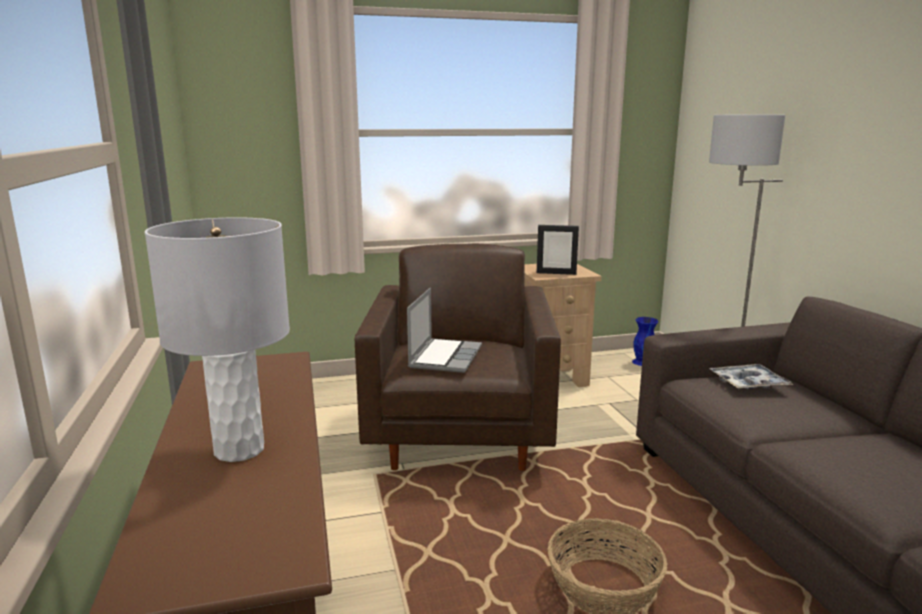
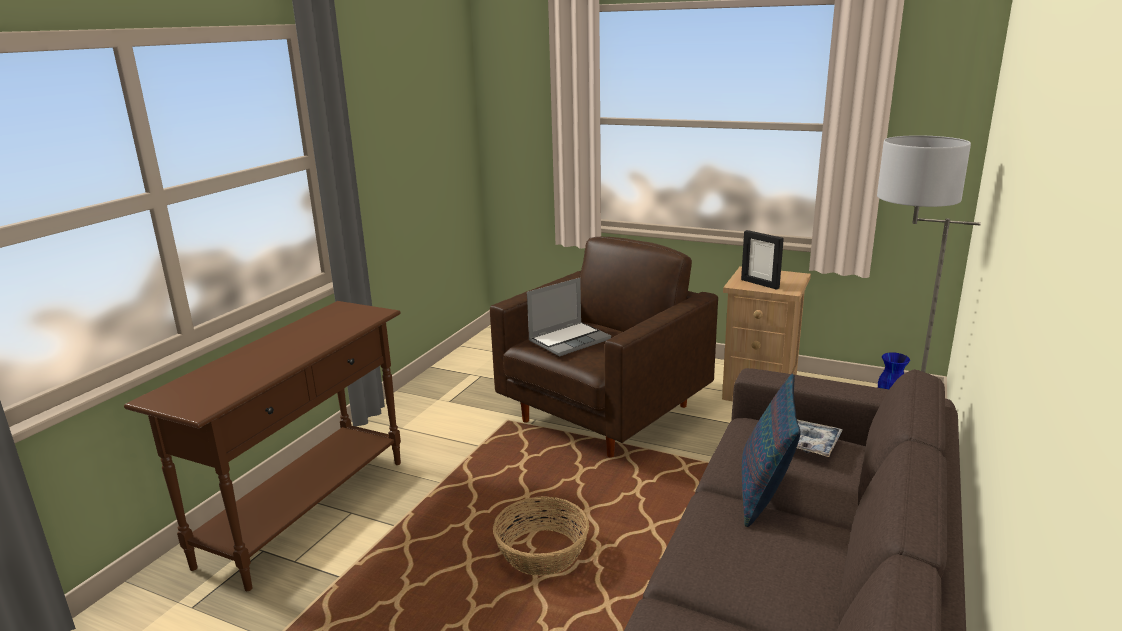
camera: 40 degrees right, 5 degrees up
grey table lamp [145,217,290,462] -> none
none -> blue pillow [742,373,801,527]

